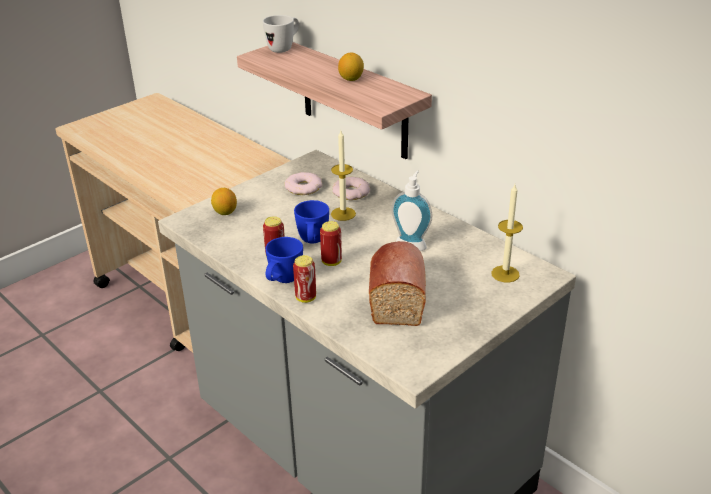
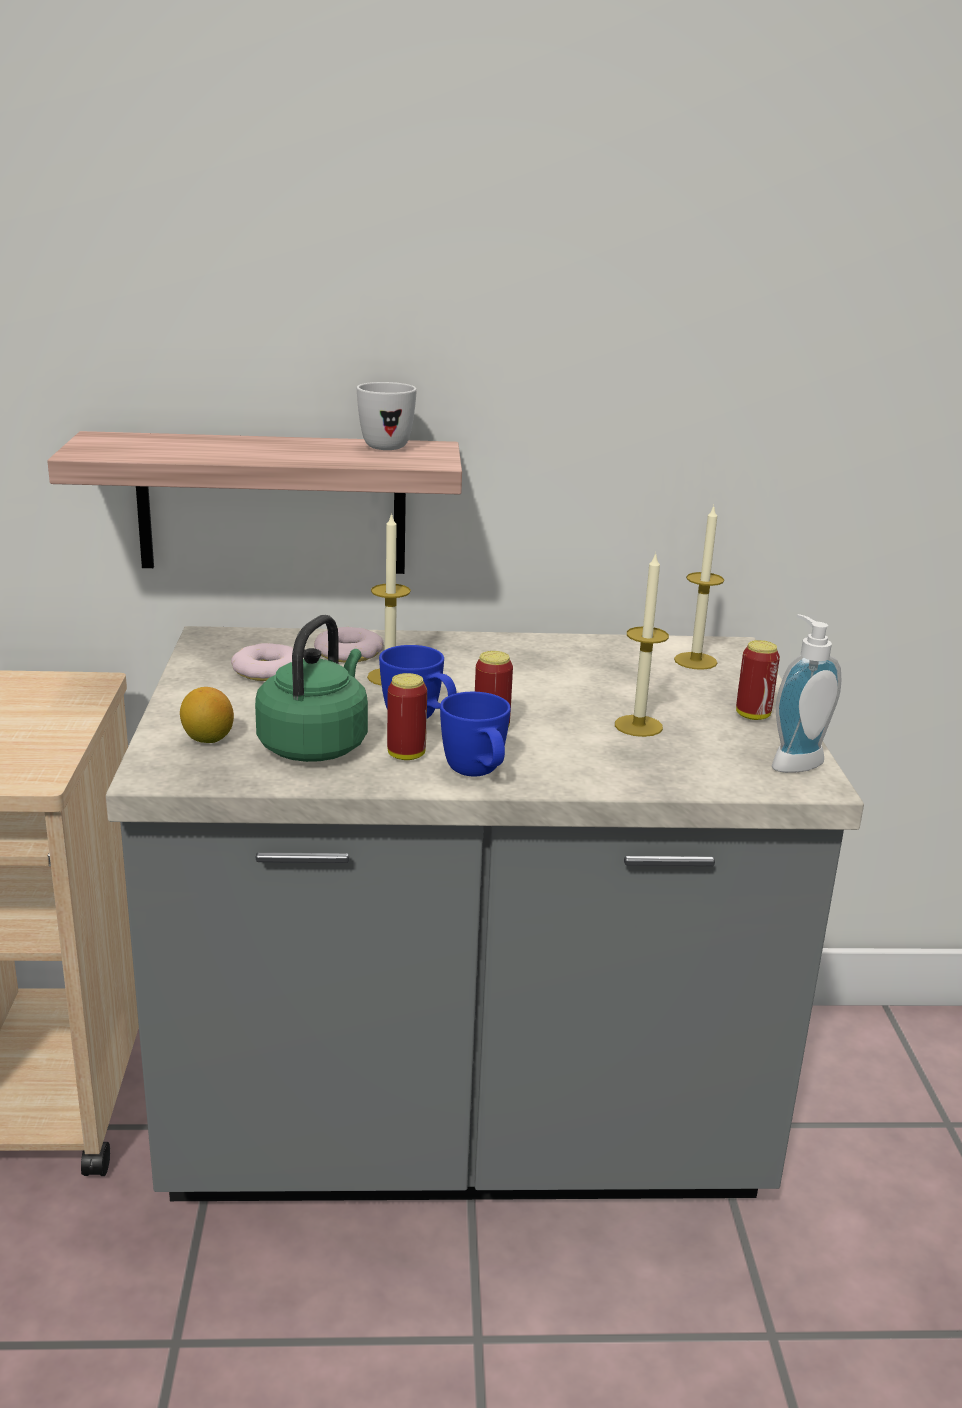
camera: 50 degrees left, 10 degrees down
white mug [263,15,299,53] -> white mug moved to [357,382,417,450]
can [293,255,316,303] -> can moved to [736,640,780,720]
lemon [338,53,364,81] -> none
bread [369,241,426,326] -> candle [615,552,669,737]
soap dispenser [392,171,432,251] -> soap dispenser moved to [772,614,841,773]
none -> green kettle [255,615,368,762]

